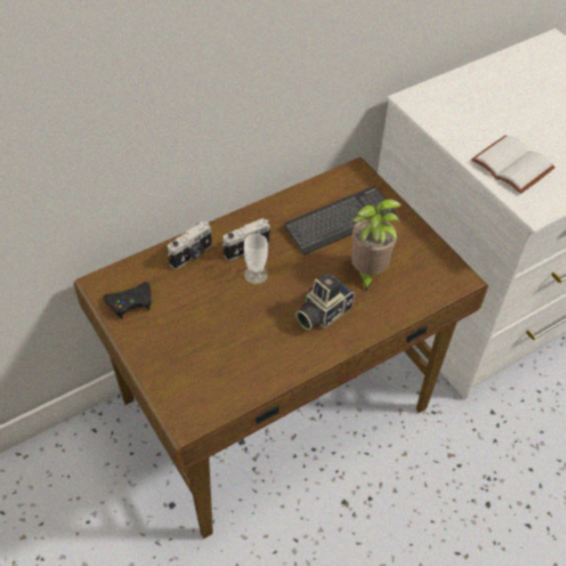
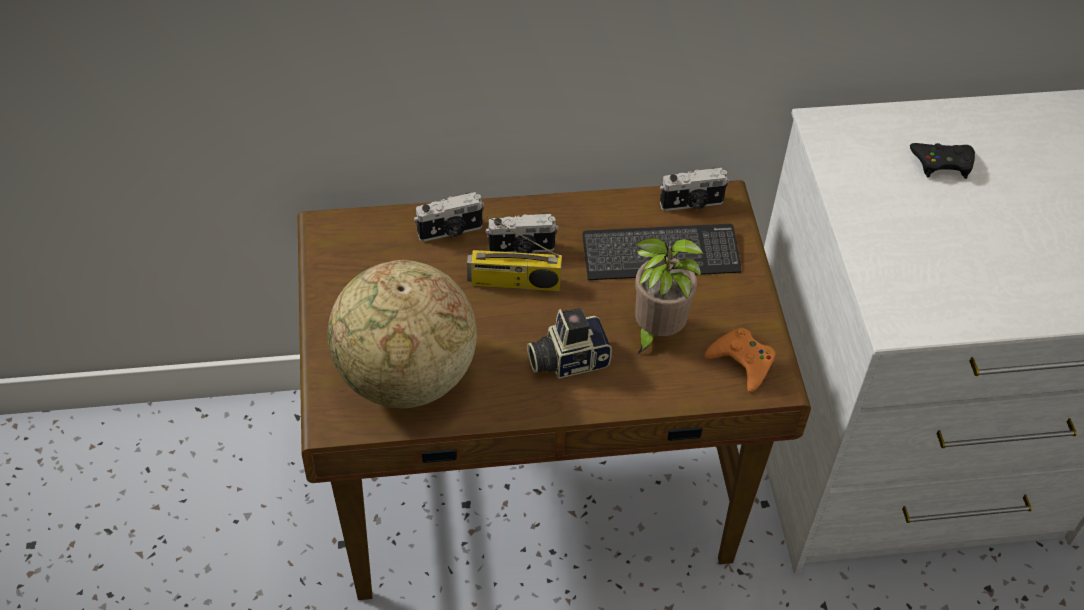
camera: 25 degrees right, 0 degrees up
black game controller [103,282,151,319] -> black game controller moved to [910,143,975,179]
cup [244,234,268,284] -> radio [467,216,562,291]
white book [471,135,555,194] -> none
none -> globe [327,260,477,408]
none -> camera [660,168,729,211]
none -> orange game controller [705,328,775,392]

